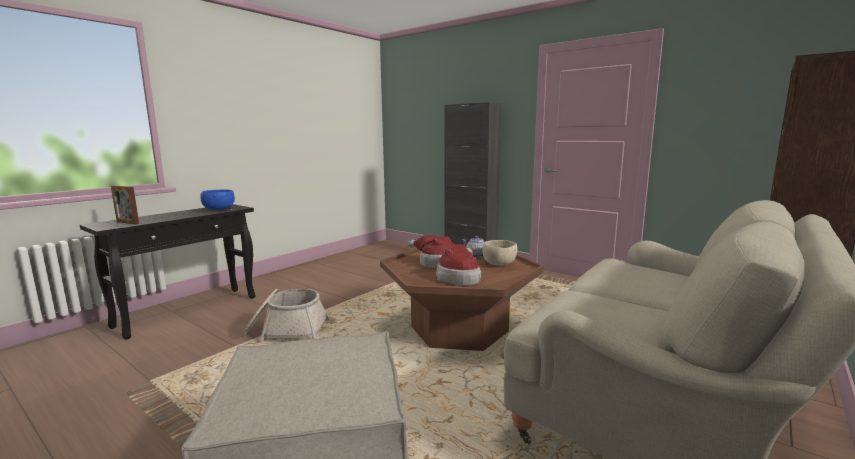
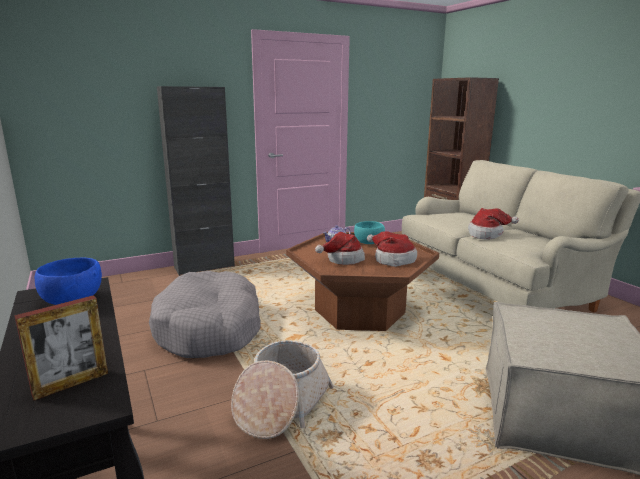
camera: 65 degrees left, 5 degrees up
beige bowl [483,240,517,266] -> turquoise bowl [354,221,385,244]
none -> grey dog bed [149,271,261,358]
none -> hat [468,208,519,240]

